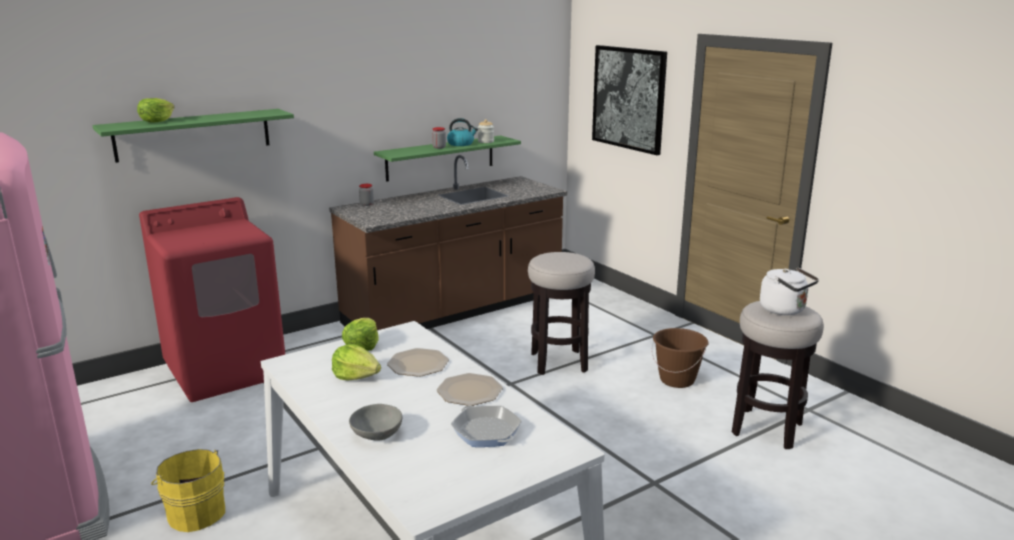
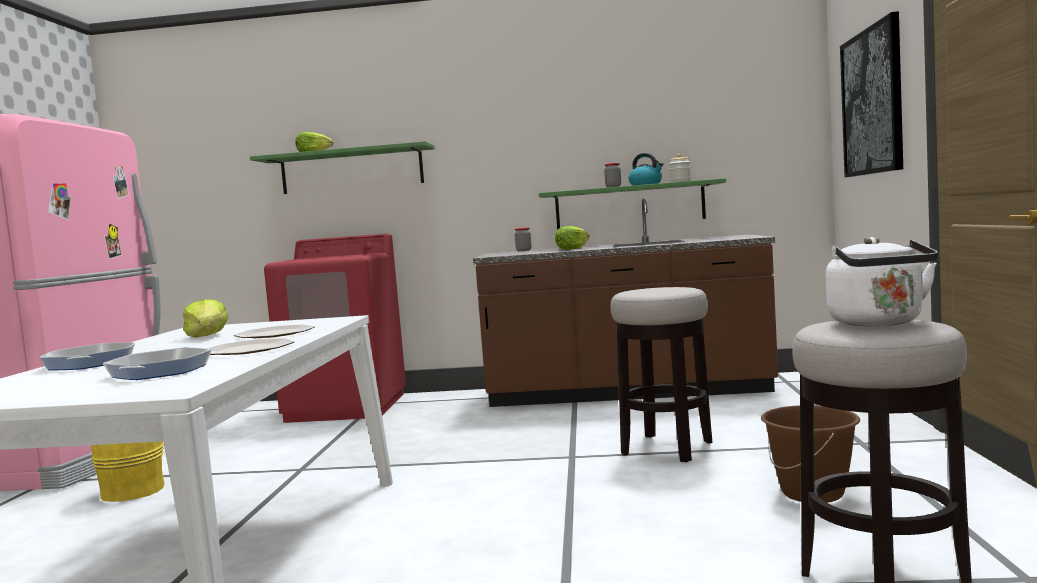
camera: 40 degrees right, 15 degrees down
lettuce [342,318,379,351] -> lettuce moved to [555,226,590,250]
grey bowl [349,404,402,441] -> frying pan [39,342,135,370]

